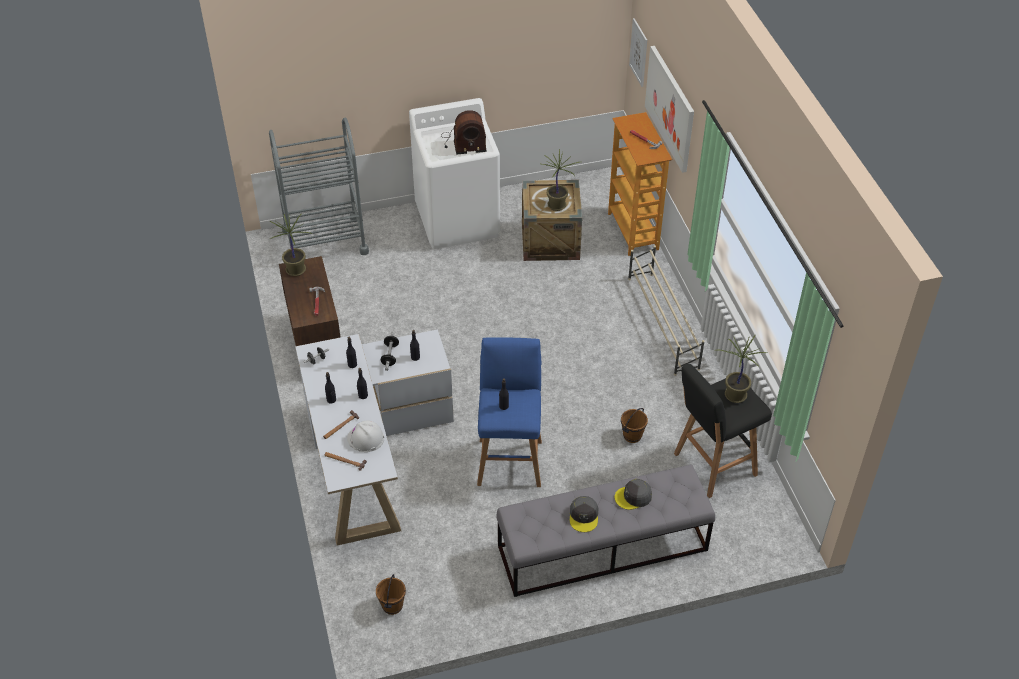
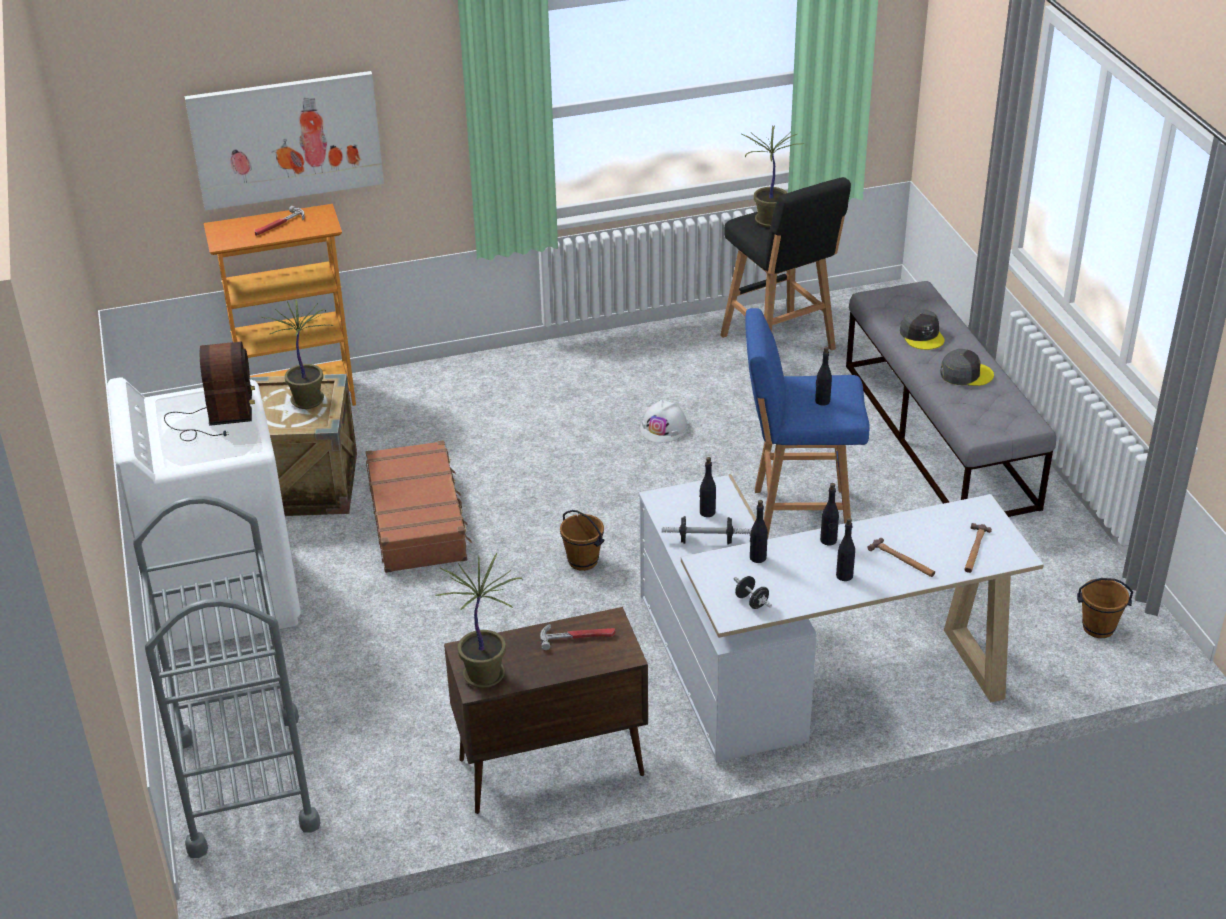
camera: 90 degrees left, 10 degrees down
white hard hat [347,420,384,452] -> white hard hat moved to [640,400,688,443]
brown bucket [621,408,648,443] -> brown bucket moved to [560,510,604,571]
beige shoe rack [628,245,704,376] -> none
picture [629,18,647,87] -> none
none -> brown suitcase [366,440,472,573]

